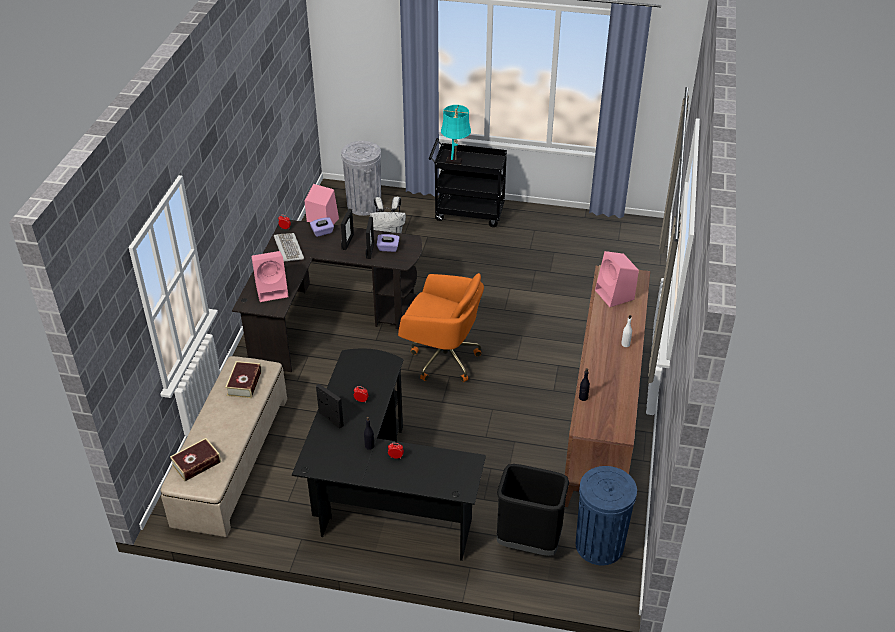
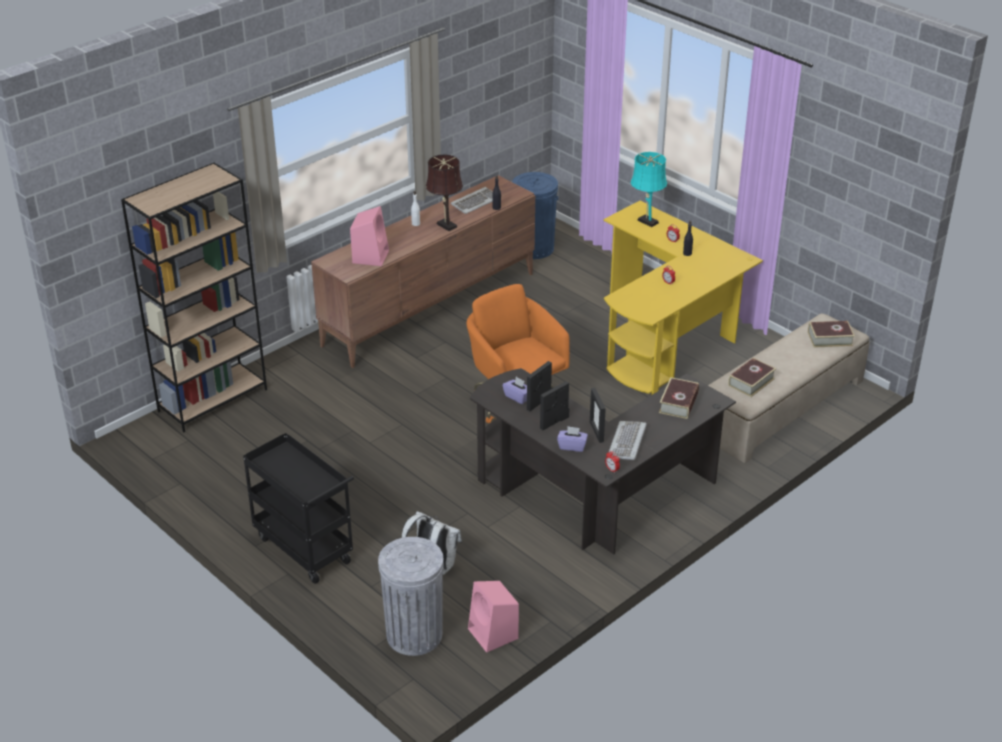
camera: 145 degrees left, 5 degrees down
pink speaker [251,251,289,302] -> book [659,377,699,419]
black desk [292,349,486,561] -> yellow desk [603,201,763,395]
picture frame [316,384,344,429] -> picture frame moved to [590,388,606,443]
turquoise table lamp [441,105,471,165] -> turquoise table lamp moved to [631,152,667,227]
black trash can [497,464,569,556] -> none
none -> beige bookcase [121,163,267,432]
none -> brown table lamp [426,155,463,231]
none -> keyboard [450,187,493,214]

